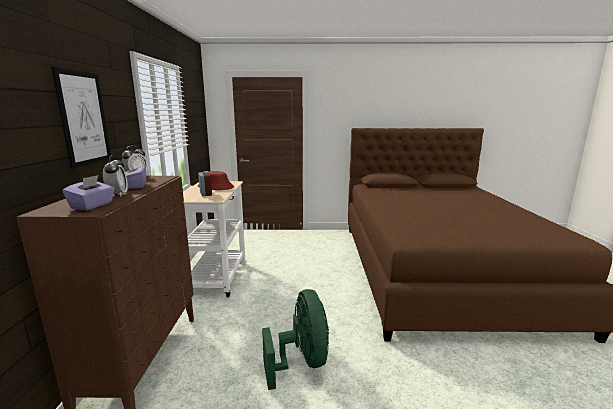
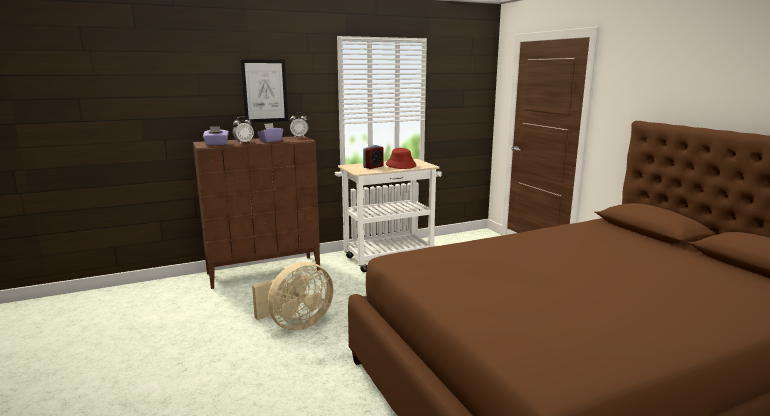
camera: 65 degrees right, 0 degrees up
green fan [262,289,329,390] -> beige fan [252,262,334,331]

